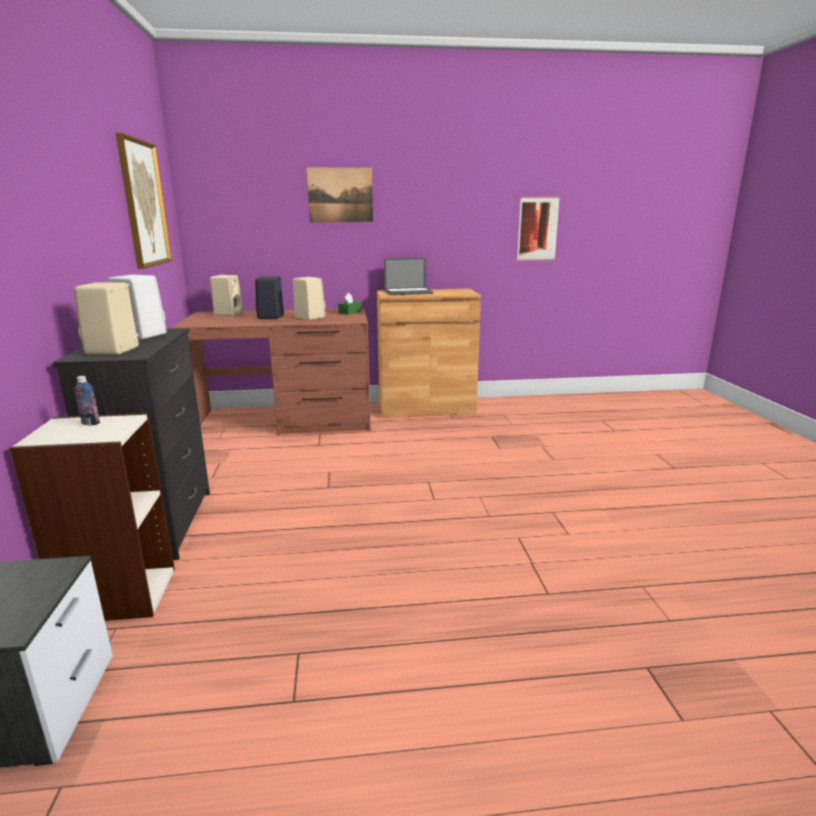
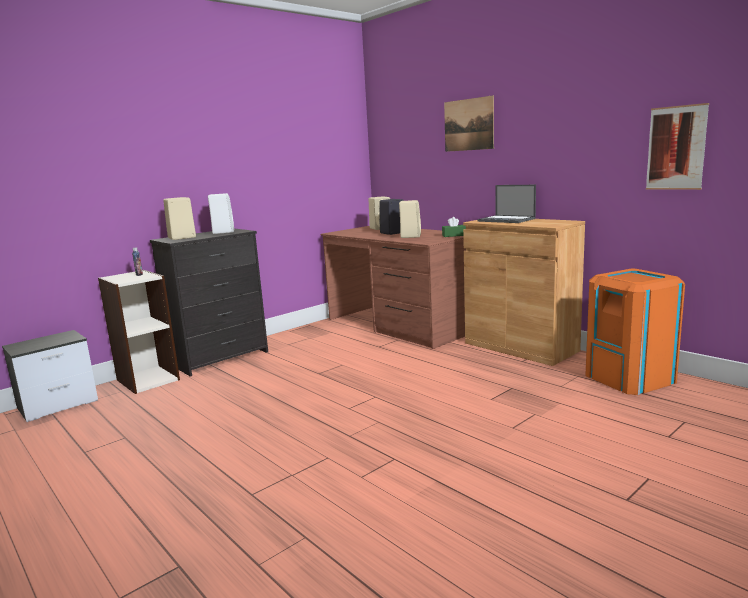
camera: 55 degrees right, 5 degrees down
picture [116,133,172,269] -> none
none -> orange trash can [585,269,685,395]

